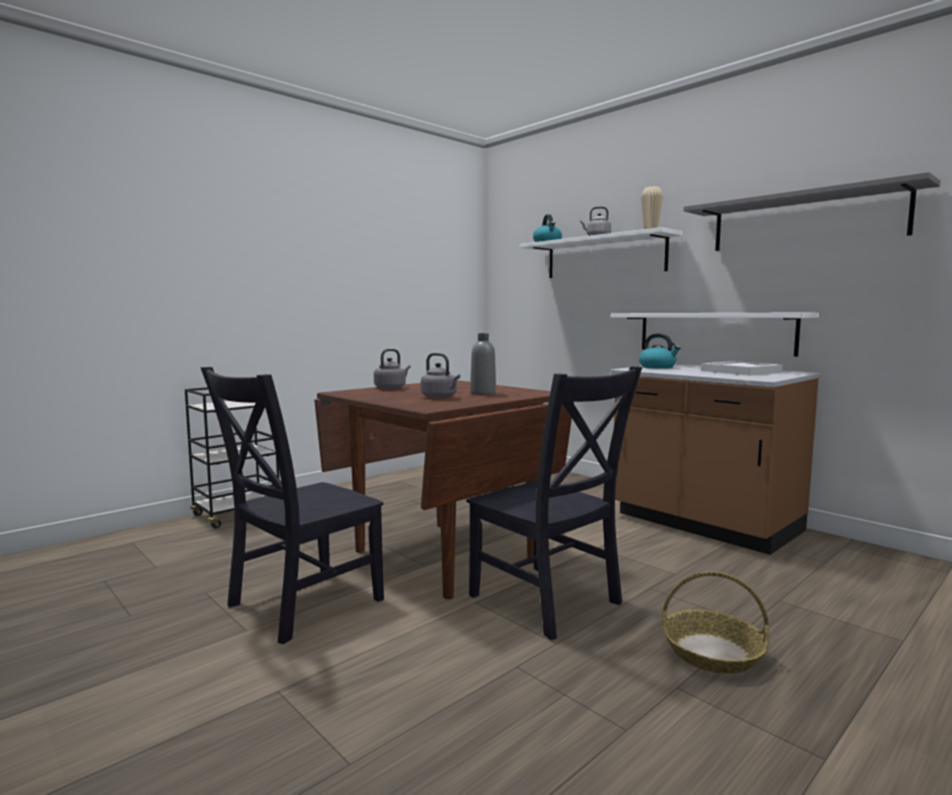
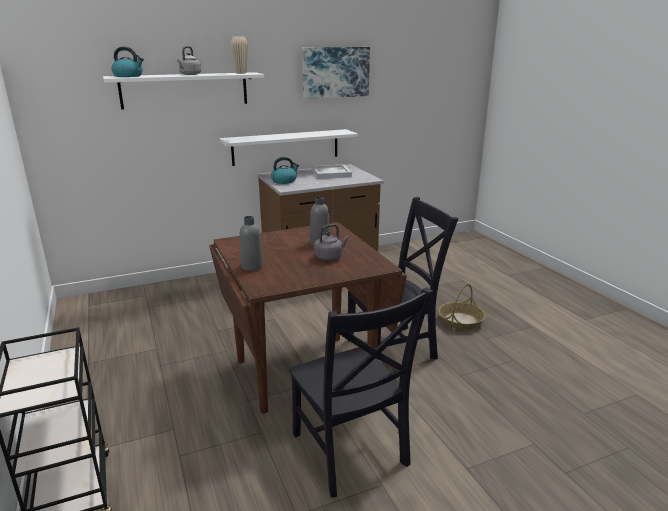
camera: 70 degrees left, 15 degrees up
grey kettle [374,349,411,389] -> grey bottle [239,216,263,271]
grey shelf [683,172,941,251] -> picture [302,47,370,99]

